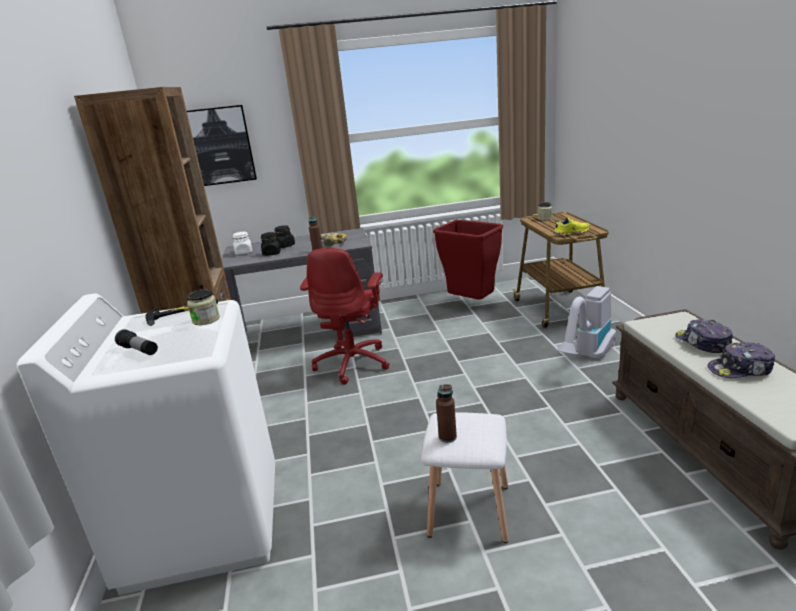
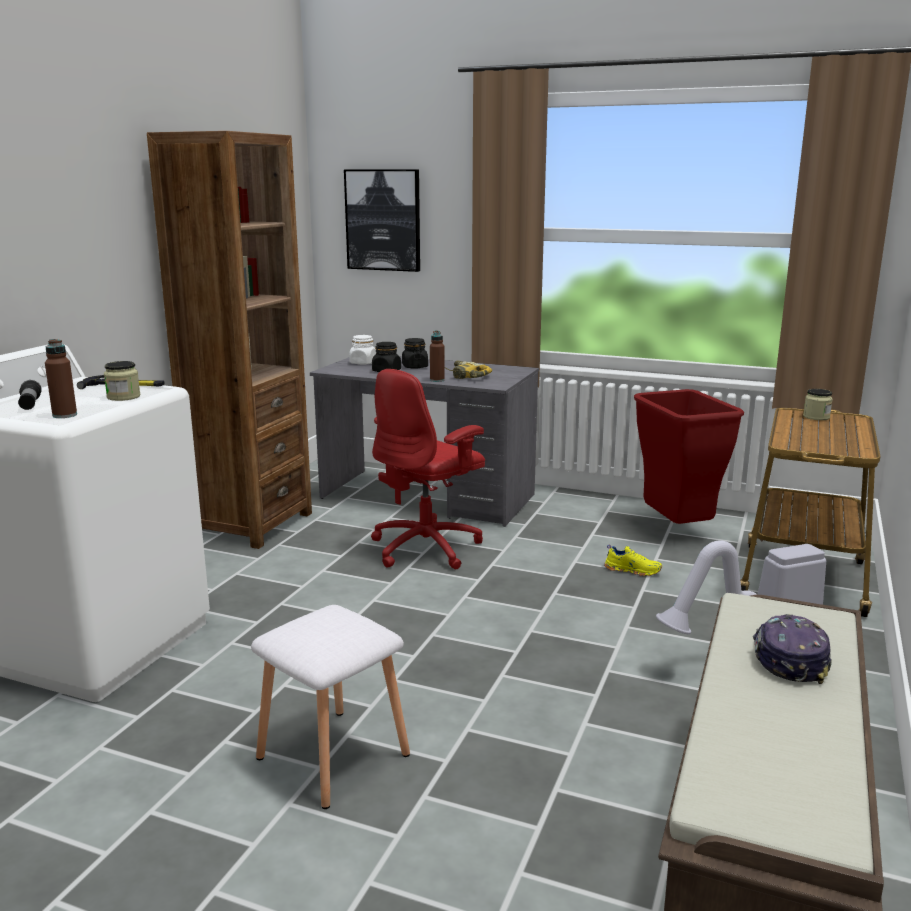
camera: 30 degrees right, 5 degrees down
brown bottle [436,384,457,443] -> brown bottle moved to [45,339,77,418]
yellow shoe [554,217,590,236] -> yellow shoe moved to [604,544,662,576]
cap [707,342,775,378] -> none

